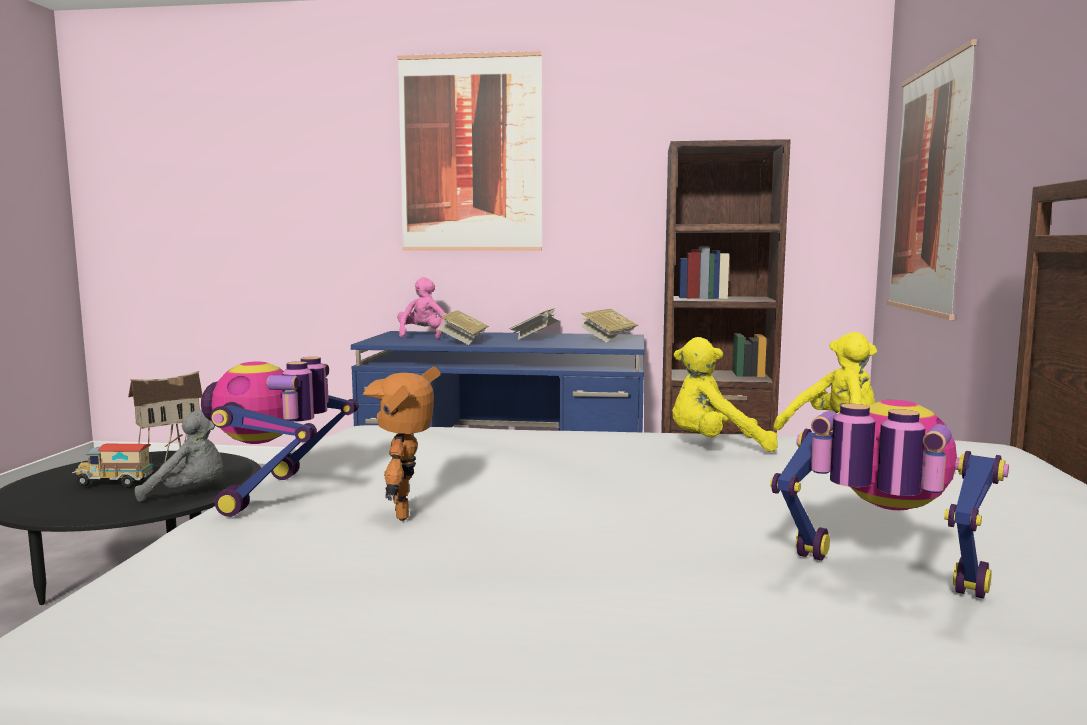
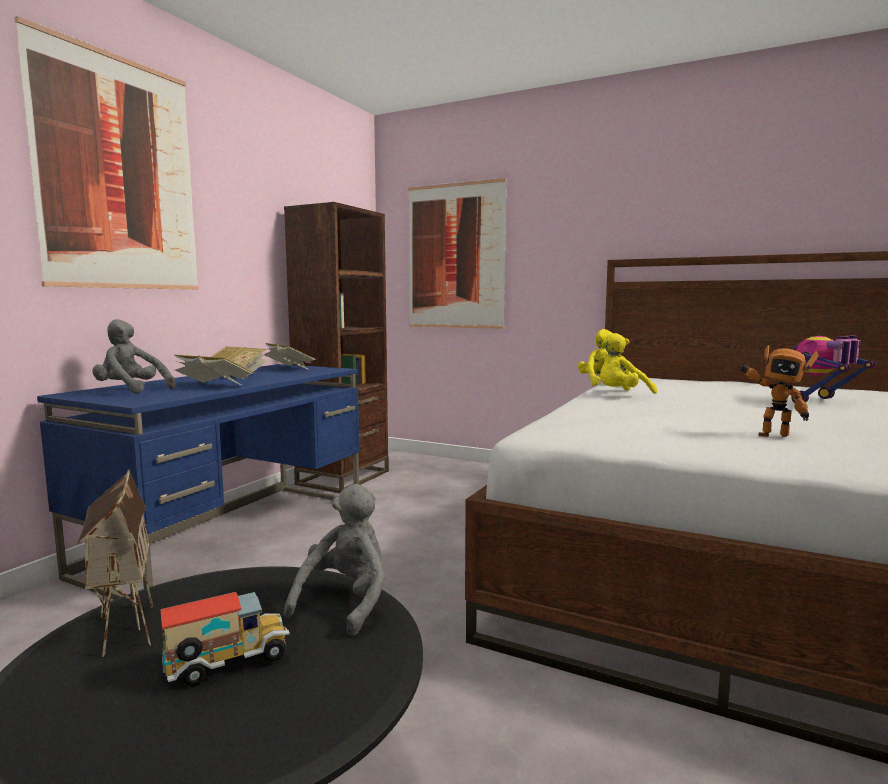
camera: 70 degrees left, 0 degrees up
toy truck [72,444,154,488] -> toy truck turned 135 degrees counterclockwise [161,592,290,687]
toy robot [201,357,359,517] -> none
pink plush toy [397,277,445,339] -> grey plush toy [92,319,175,393]
yellow plush toy [672,337,778,452] -> yellow plush toy turned 45 degrees clockwise [600,333,657,394]

